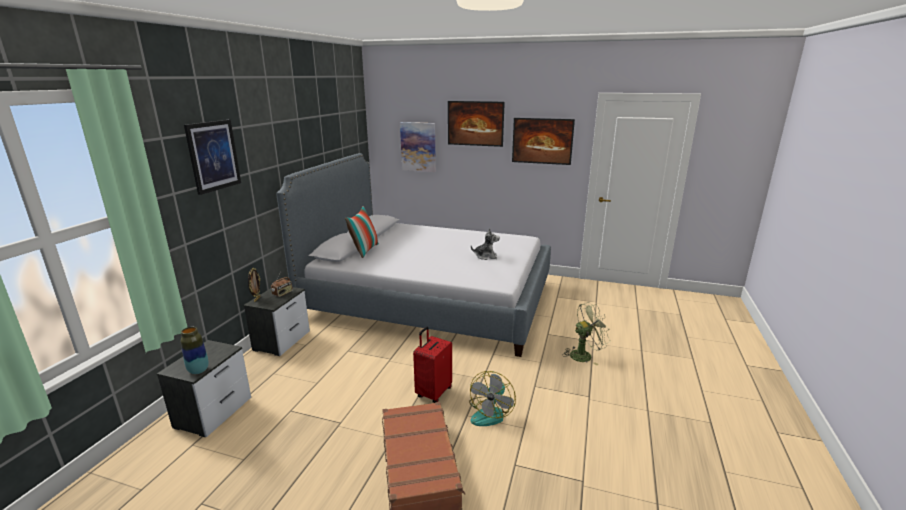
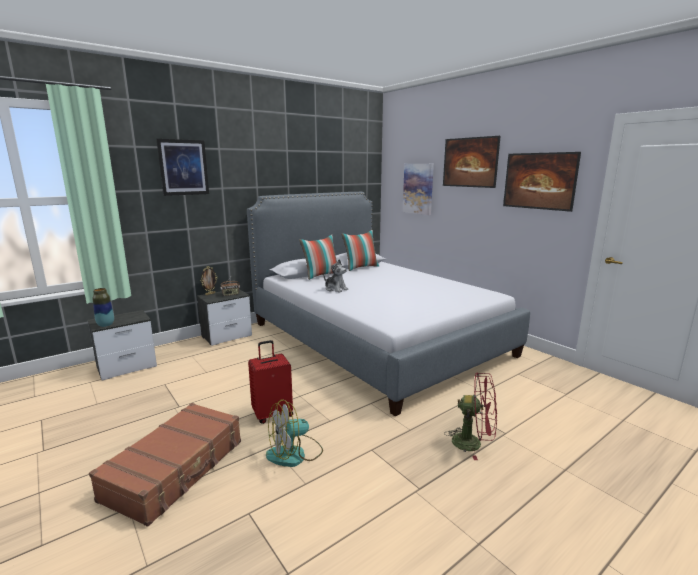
camera: 35 degrees right, 5 degrees down
plush toy [471,228,500,260] -> plush toy moved to [324,259,348,293]
green fan [562,302,611,365] -> red fan [444,373,497,460]
none -> pillow [341,230,379,271]

